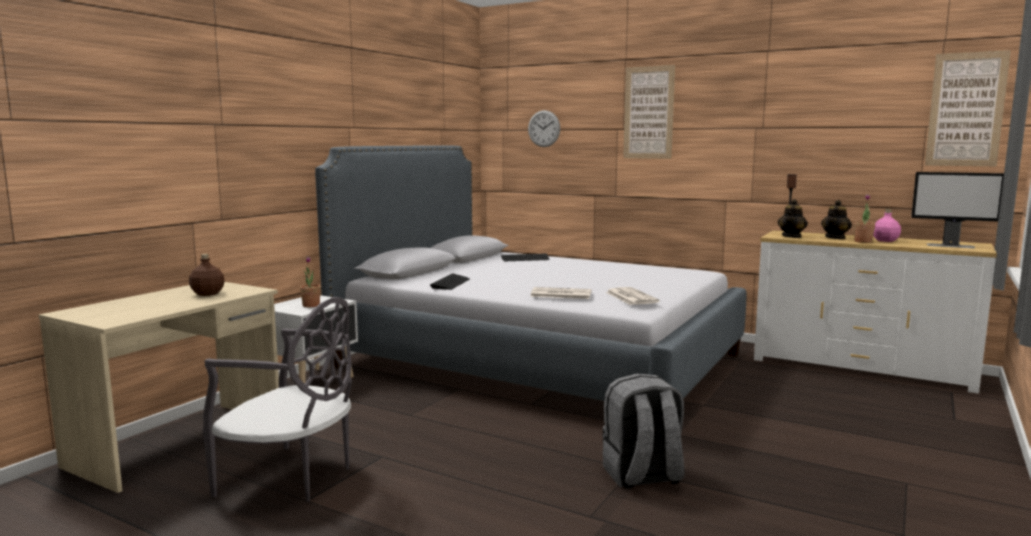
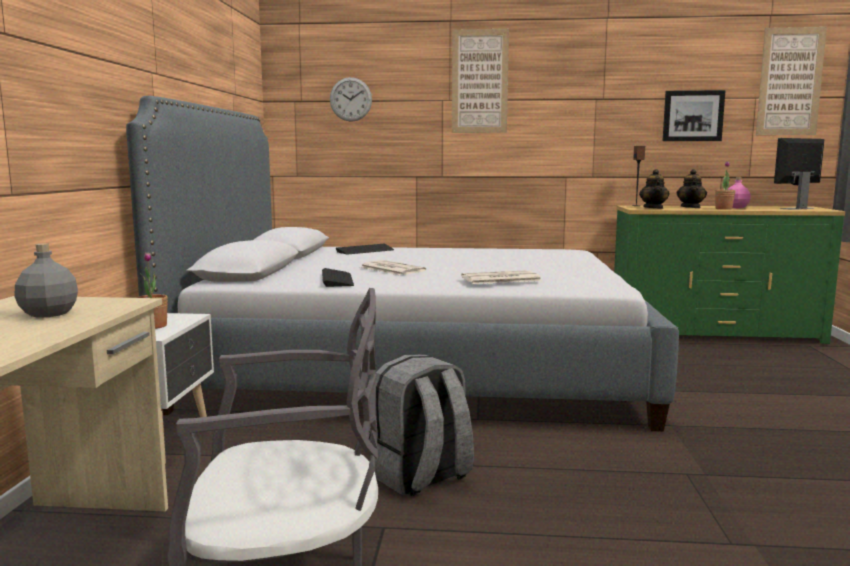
camera: 25 degrees left, 0 degrees up
brown bottle [189,254,225,296] -> grey bottle [15,243,78,318]
grey backpack [602,373,685,489] -> grey backpack moved to [369,355,474,496]
newspaper [606,287,660,305] -> newspaper moved to [360,260,426,275]
white dresser [754,231,997,394] -> green dresser [614,205,845,344]
monitor [911,172,1004,248] -> monitor turned 150 degrees clockwise [774,138,824,210]
none -> picture [663,90,726,141]

